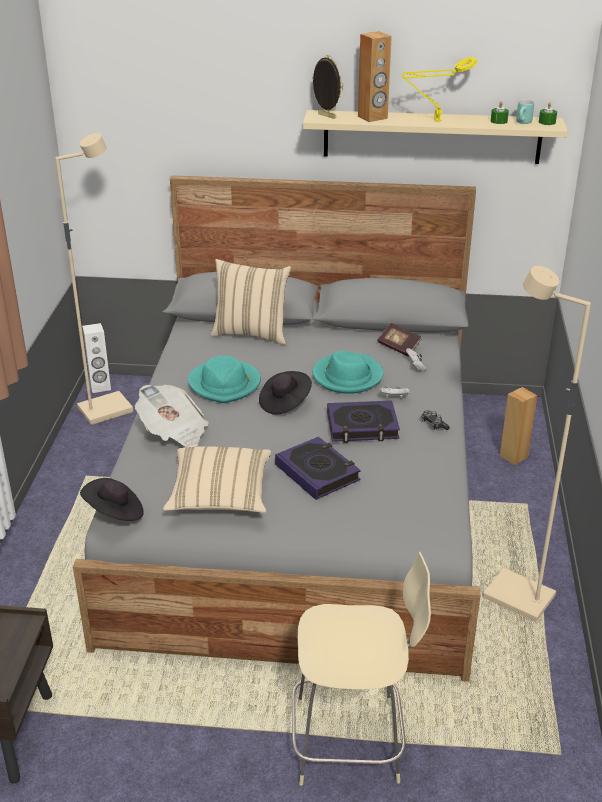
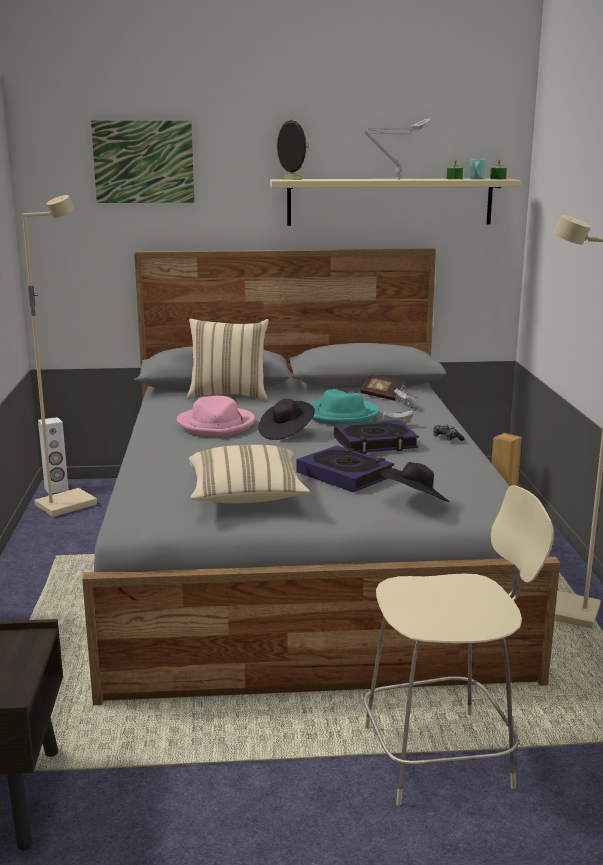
camera: 10 degrees left, 15 degrees down
black hat [80,478,144,521] -> black hat moved to [381,462,450,502]
newspaper [135,385,209,447] -> none
turquoise hat [188,356,261,403] -> pink hat [177,396,255,437]
brown speaker [358,31,392,122] -> none
yellow table lamp [402,57,477,122] -> grey table lamp [365,118,432,180]
none -> picture [91,120,194,203]

